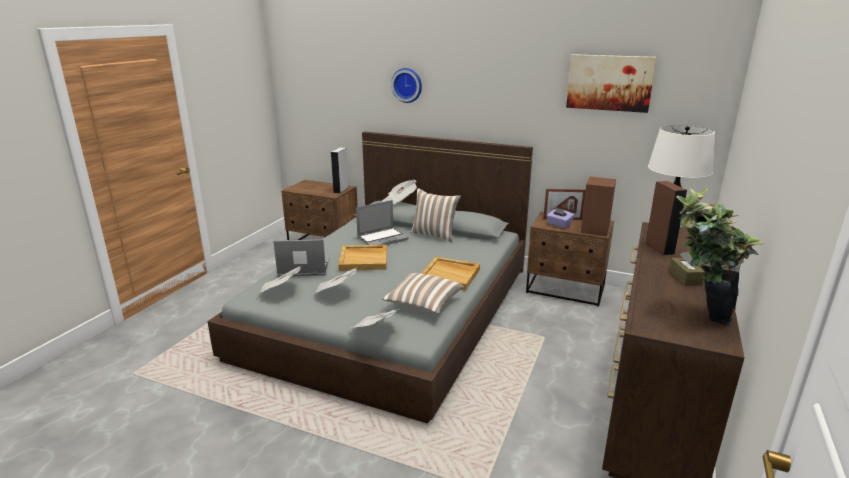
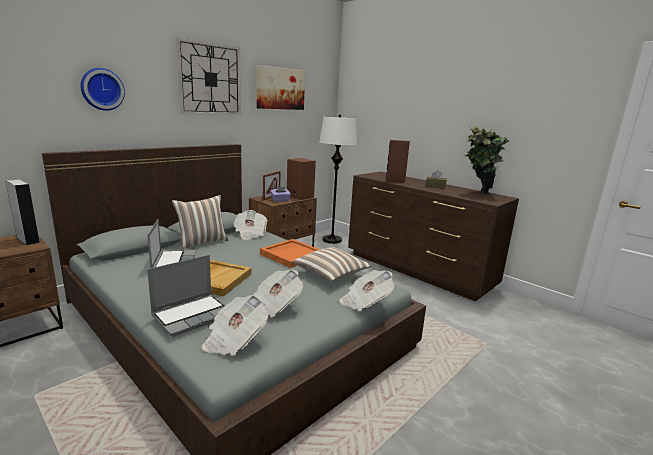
camera: 70 degrees left, 5 degrees down
laptop [273,239,329,277] -> laptop turned 150 degrees counterclockwise [147,255,225,337]
newspaper [382,180,417,205] -> newspaper moved to [233,210,268,240]
beige tray [422,257,480,291] -> orange tray [260,239,320,268]
none -> wall clock [176,38,241,115]

